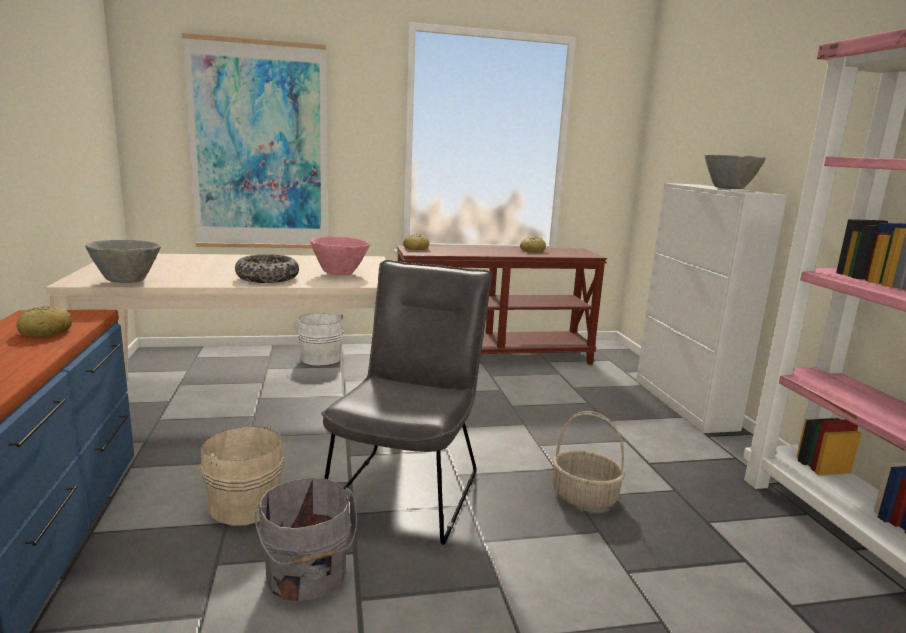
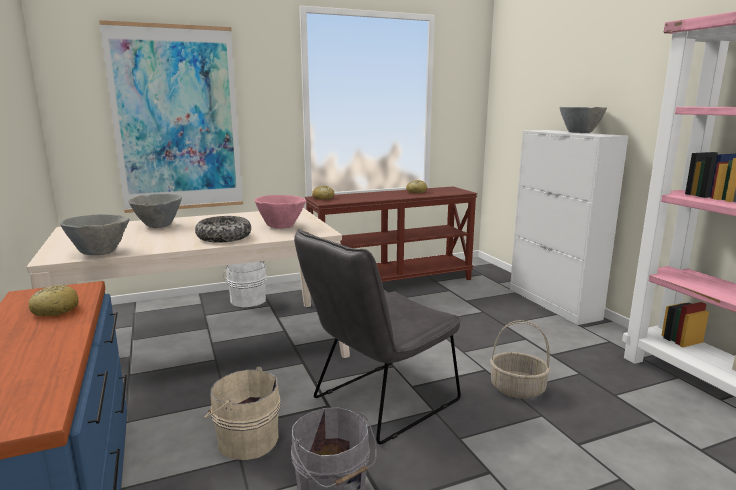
camera: 10 degrees left, 0 degrees up
grey chair [321,260,493,545] -> grey chair turned 135 degrees counterclockwise [294,228,462,444]
none -> grey bowl [128,194,182,228]

